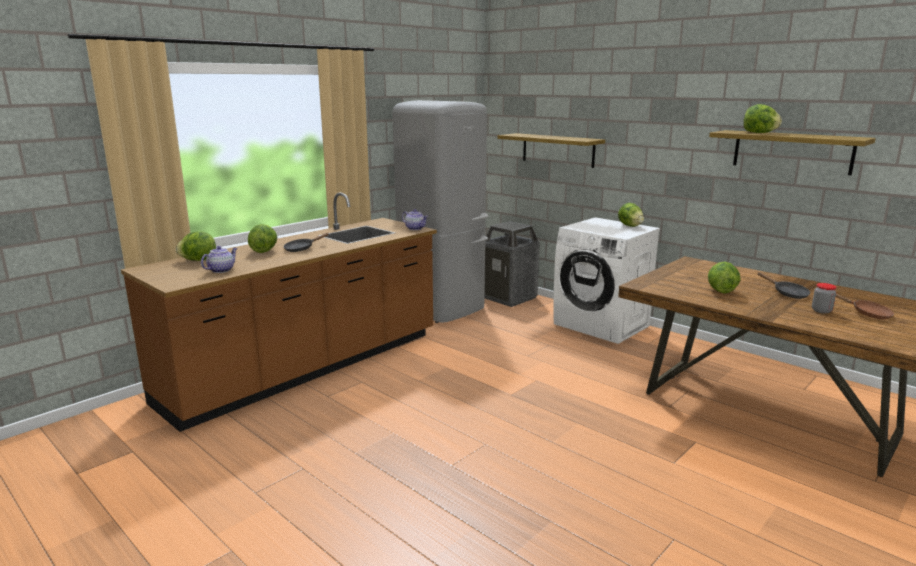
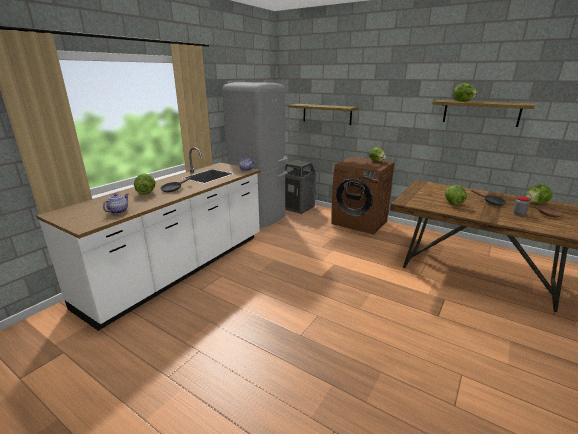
camera: 10 degrees left, 5 degrees up
brown counter [121,192,437,432] -> white counter [36,147,261,331]
lettuce [176,231,216,261] -> lettuce moved to [525,185,553,204]
white washing machine [553,217,660,344] -> brown washing machine [332,156,395,235]

